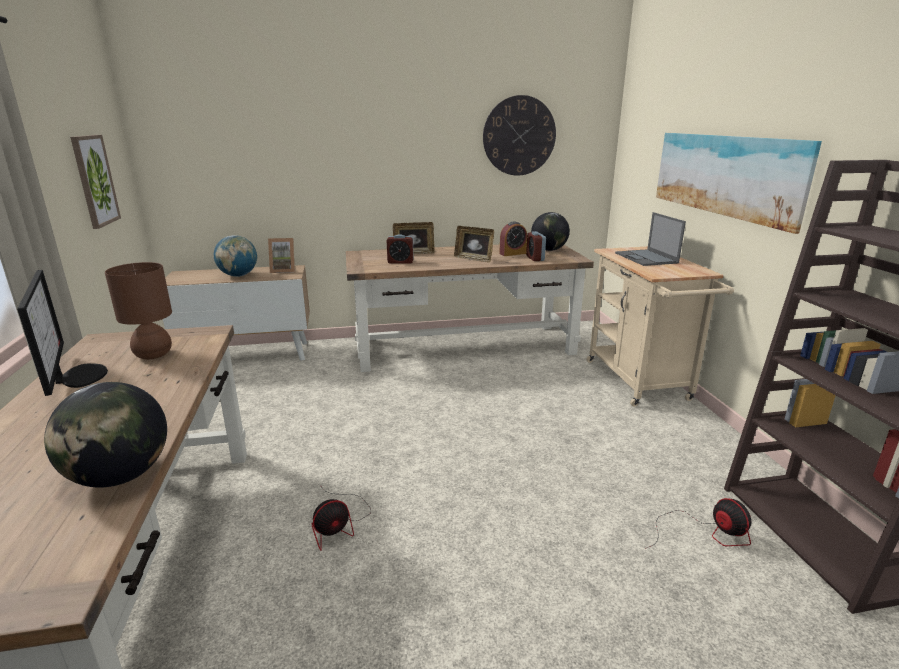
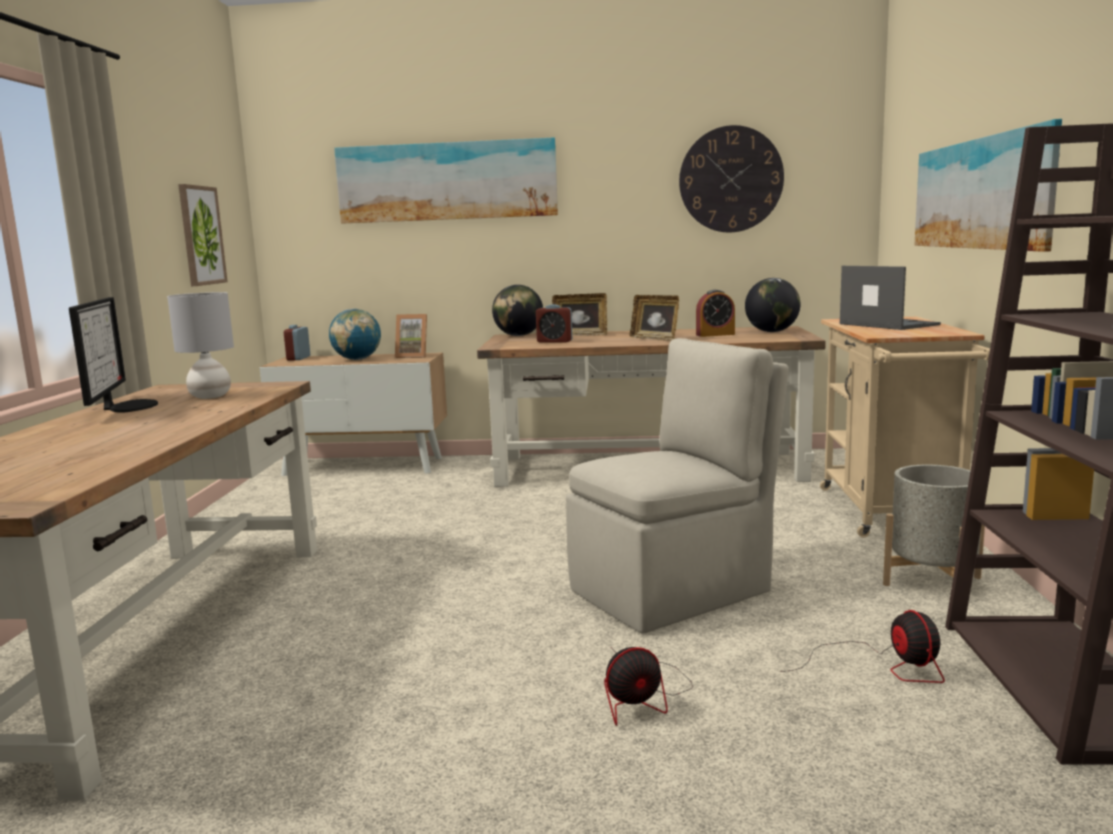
camera: 15 degrees right, 10 degrees down
globe [44,382,167,488] -> globe moved to [492,285,543,336]
brown table lamp [105,262,172,359] -> grey table lamp [167,292,234,399]
fan [312,485,369,551] -> fan moved to [604,647,693,726]
alarm clock [526,231,546,261] -> alarm clock moved to [284,325,310,361]
laptop [615,212,686,266] -> laptop turned 150 degrees clockwise [840,266,941,330]
none -> picture [334,138,558,224]
none -> beige chair [566,338,789,634]
none -> grey planter [883,465,985,586]

